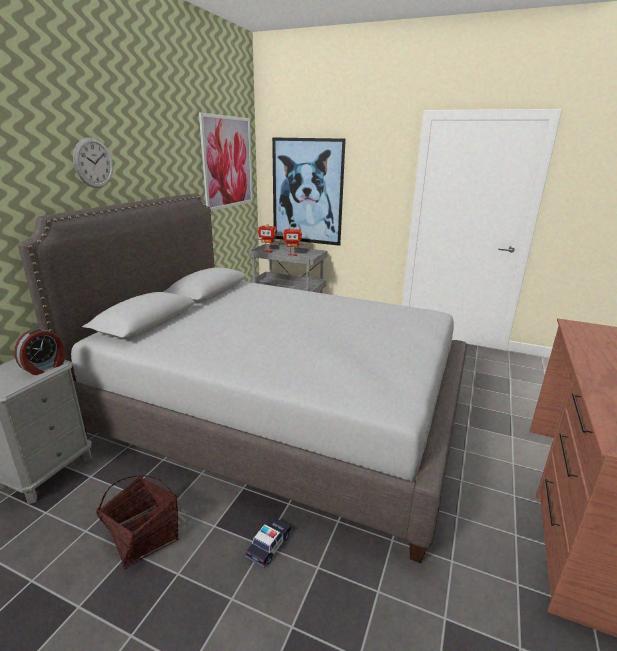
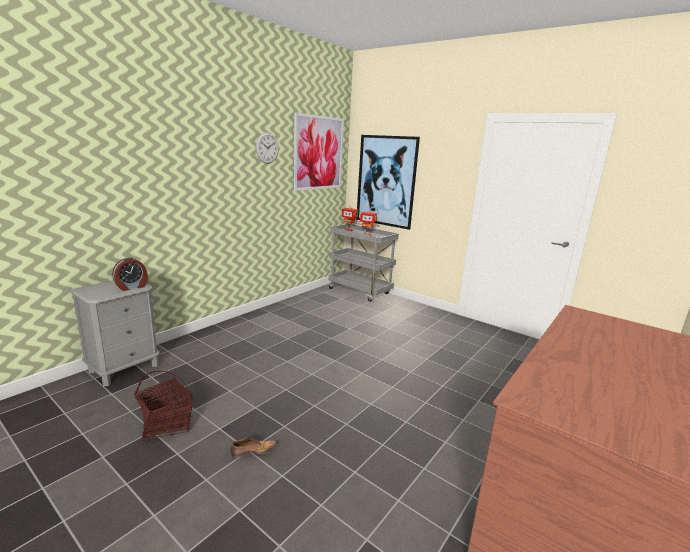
camera: 15 degrees right, 5 degrees down
grey bed [18,193,467,563] -> none
wall clock [73,137,113,188] -> wall clock moved to [256,132,279,164]
toy car [245,517,292,568] -> shoe [230,437,277,458]

